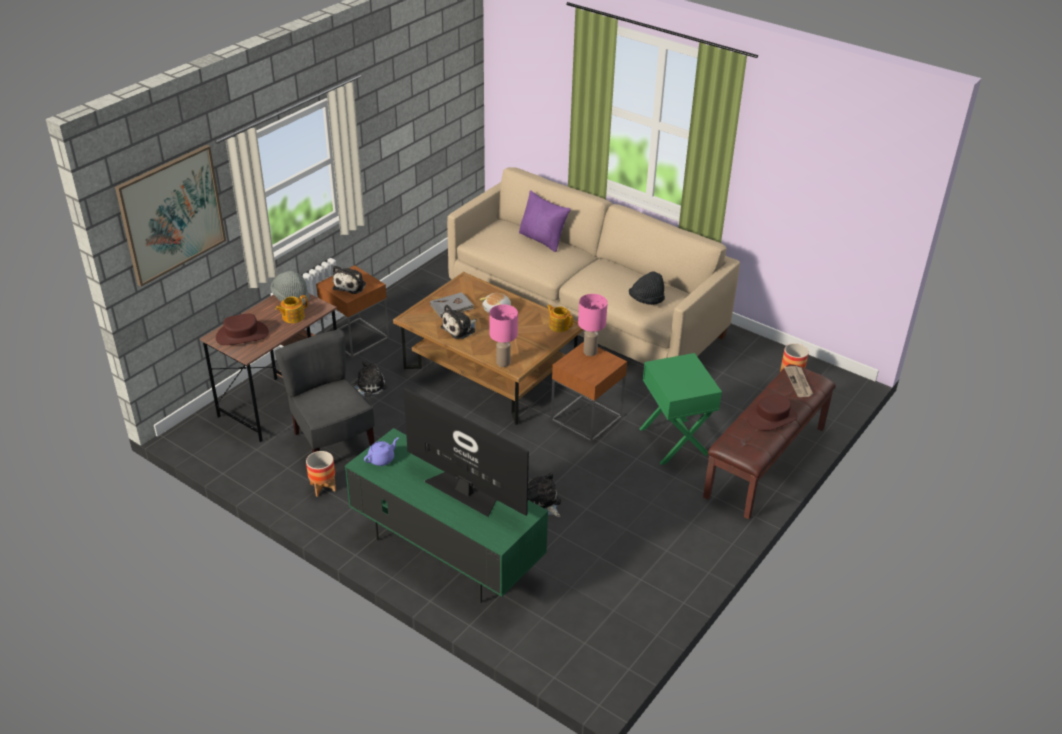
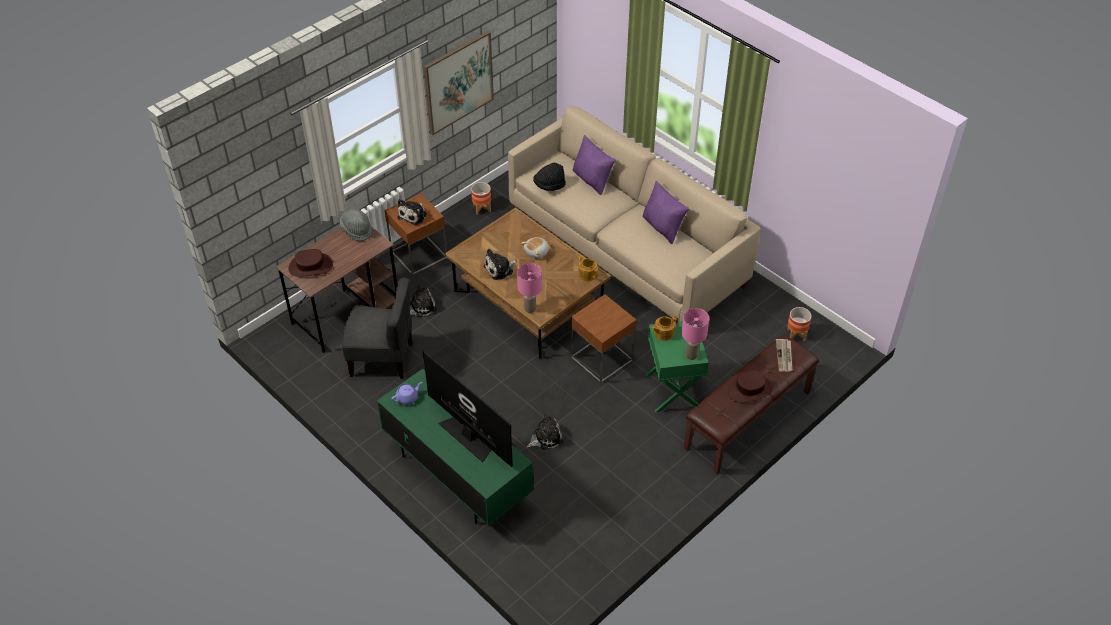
camera: 10 degrees right, 10 degrees up
picture [115,145,226,287] -> picture moved to [424,31,494,135]
teapot [275,295,308,323] -> teapot moved to [651,316,678,341]
grey chair [275,329,375,453] -> grey chair turned 120 degrees clockwise [342,278,412,379]
planter [306,451,336,497] -> planter moved to [471,182,491,215]
grey book [430,292,474,318] -> none
plush toy [528,473,561,517] -> plush toy turned 90 degrees clockwise [527,414,563,450]
pink table lamp [578,294,608,356] -> pink table lamp moved to [681,308,709,360]
black hat [629,272,665,305] -> black hat moved to [533,163,566,191]
none -> purple pillow [642,181,689,244]

